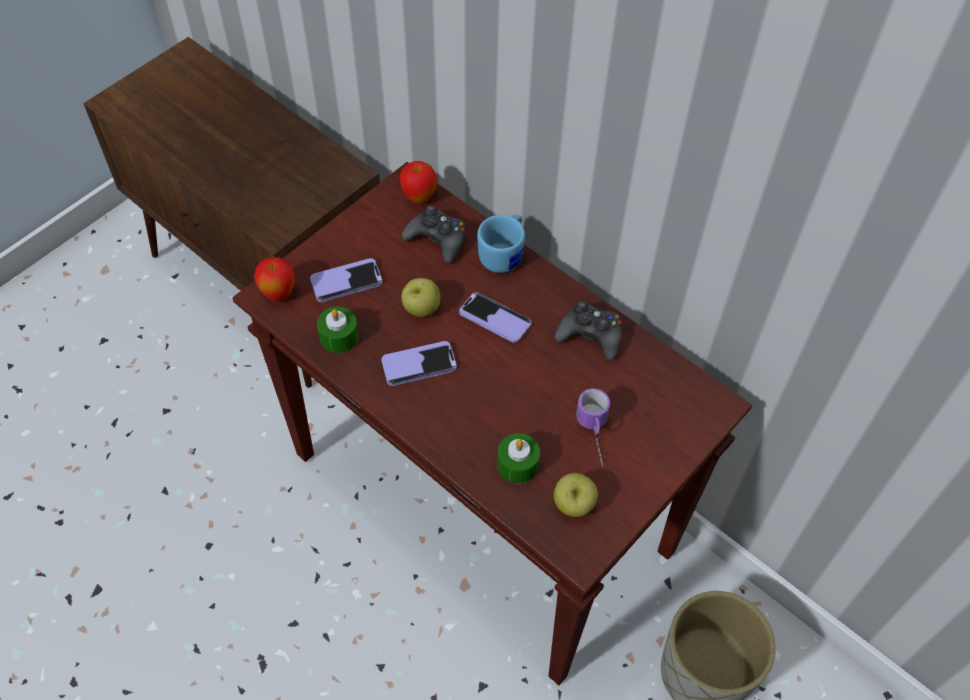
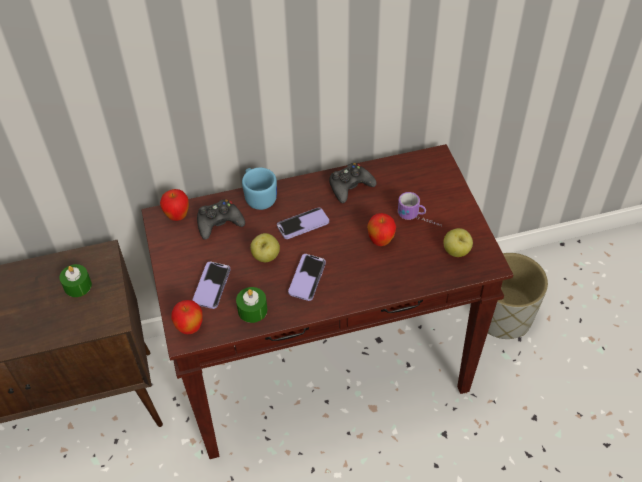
camera: 55 degrees left, 5 degrees down
green candle [497,433,540,484] -> green candle moved to [59,264,92,297]
none -> apple [367,213,396,246]

